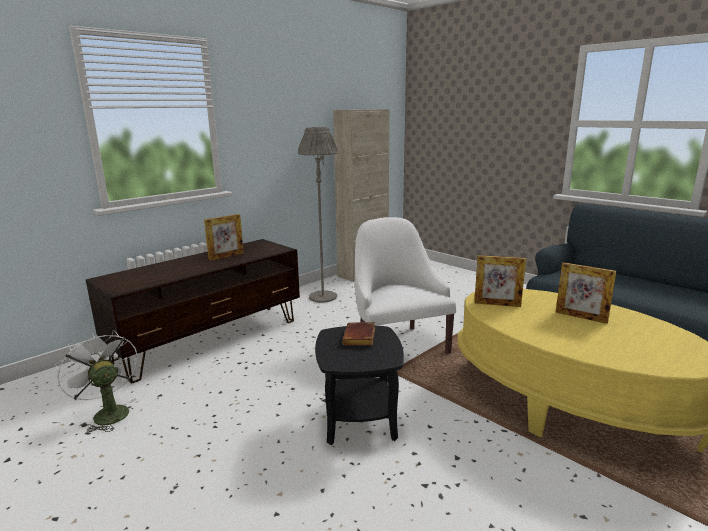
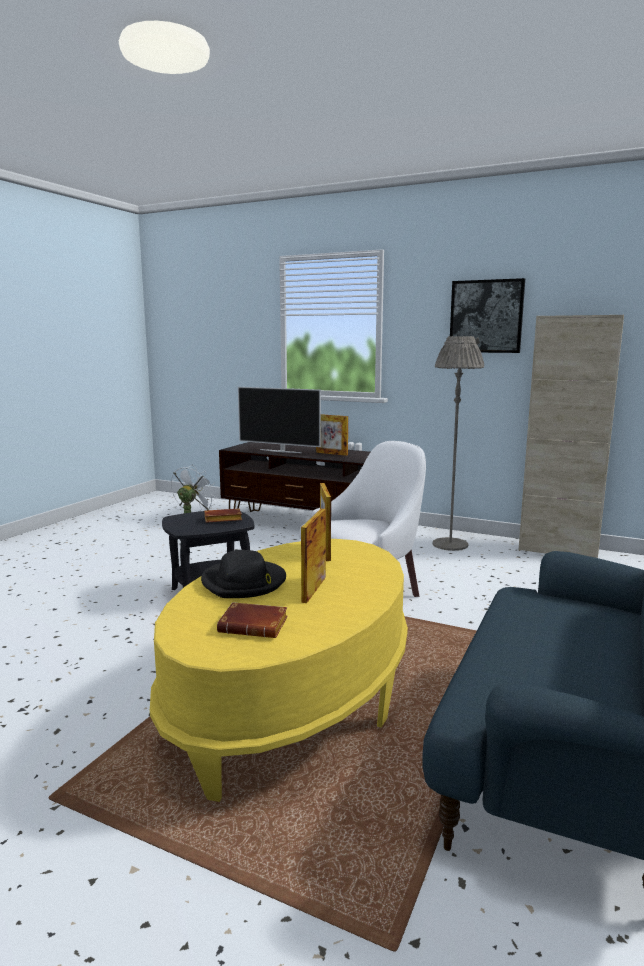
camera: 70 degrees right, 5 degrees down
none -> black hat [201,550,286,598]
none -> brown book [217,602,288,638]
none -> television [238,387,321,453]
none -> picture [450,278,525,353]

